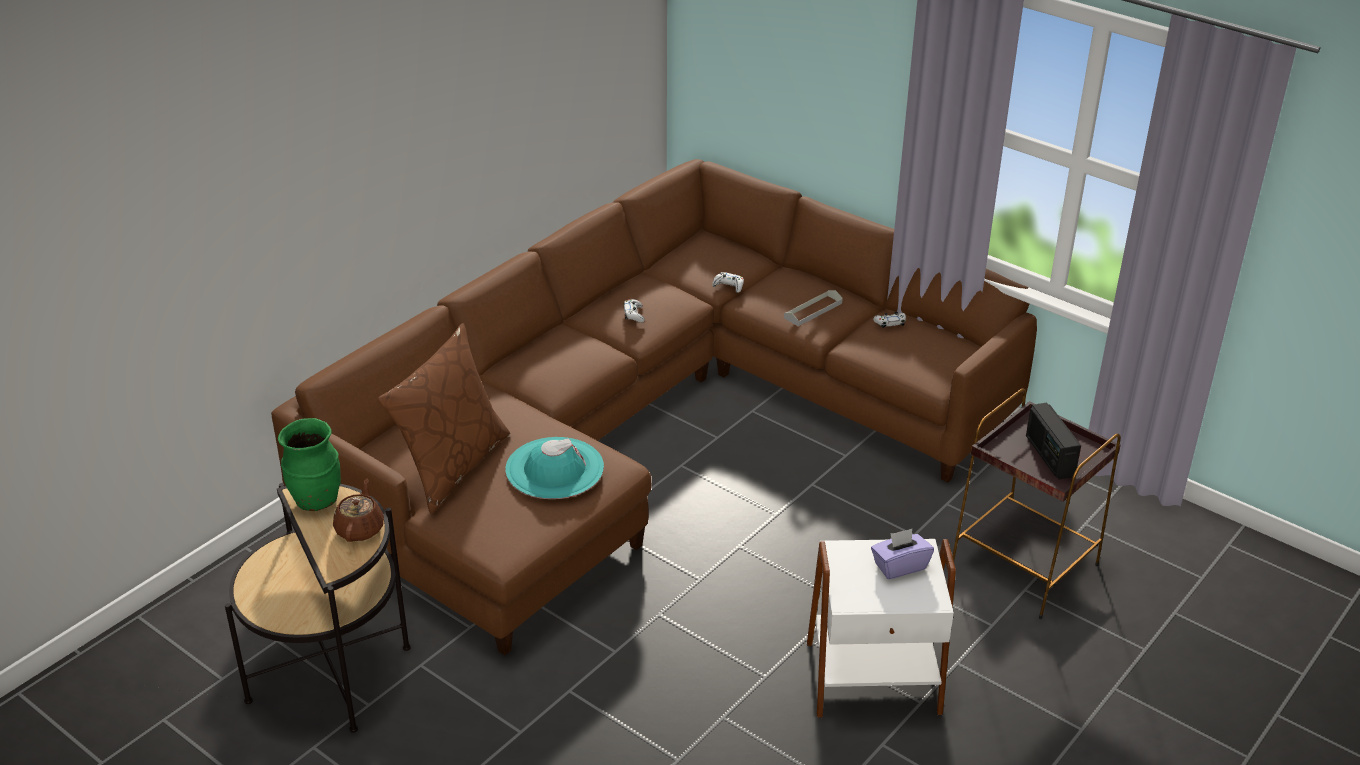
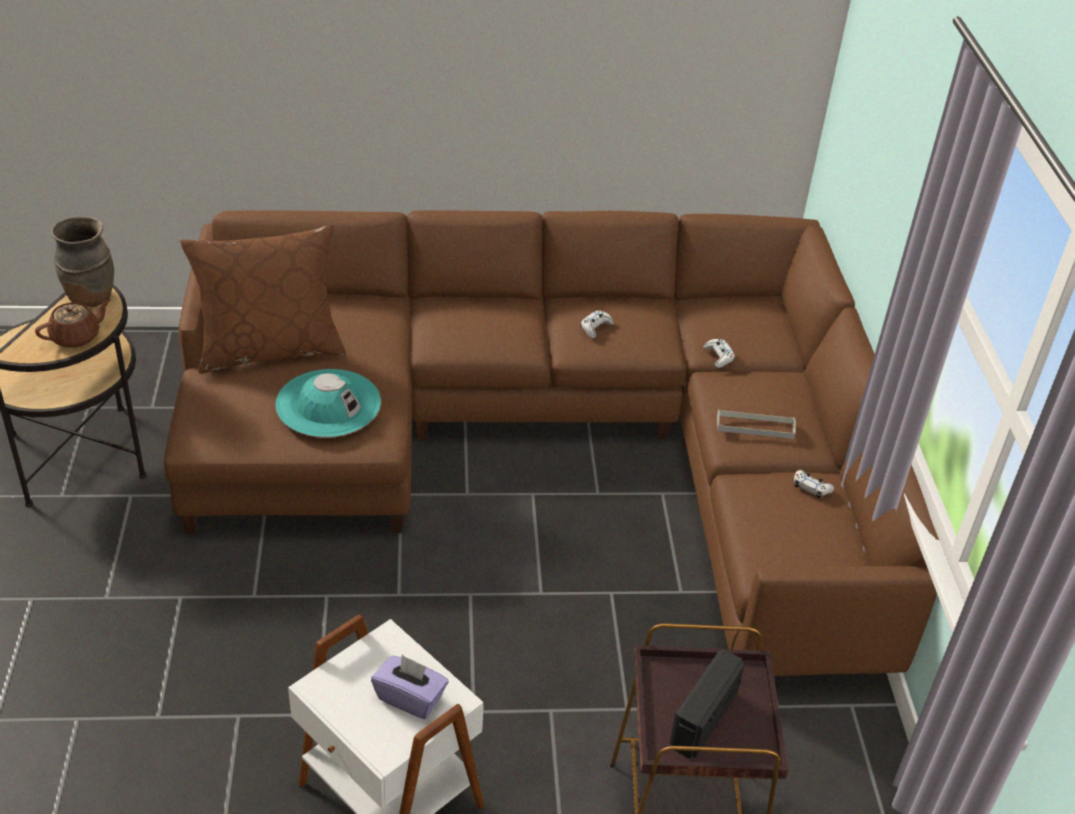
camera: 45 degrees right, 5 degrees up
green vase [278,418,341,511] -> brown vase [51,216,114,307]

